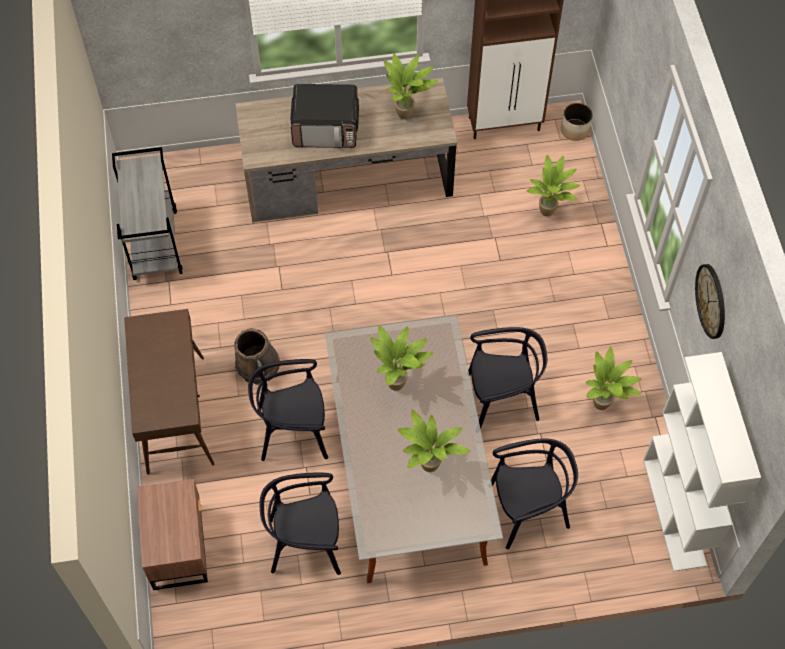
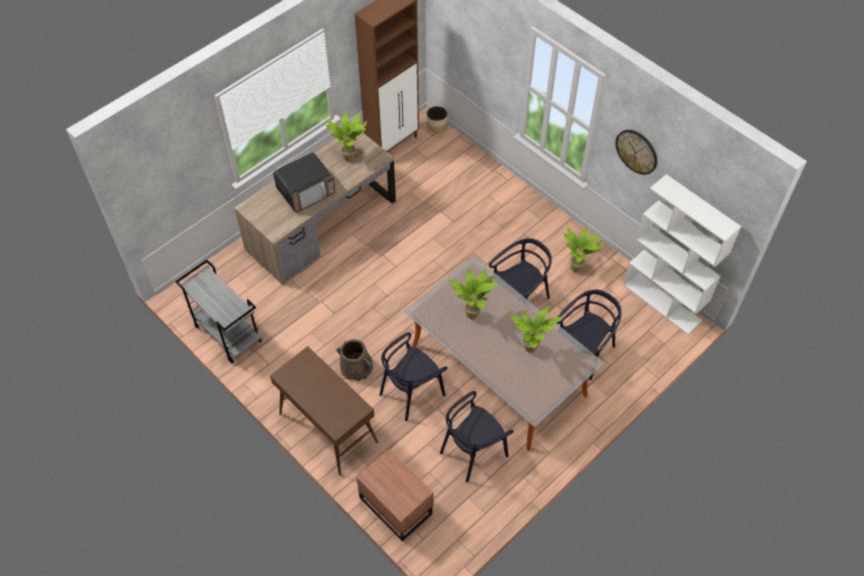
camera: 35 degrees left, 5 degrees down
potted plant [526,155,580,217] -> none

